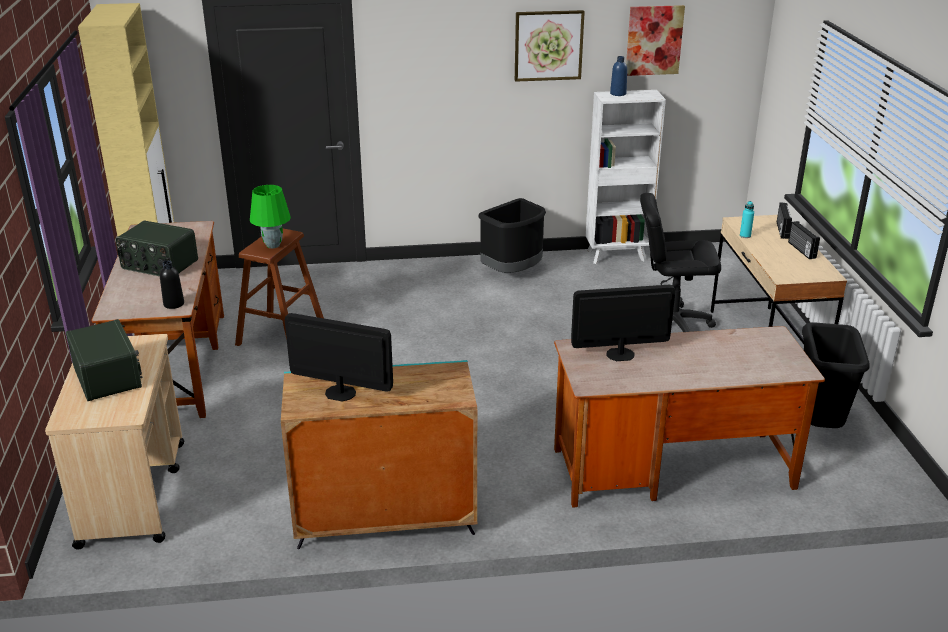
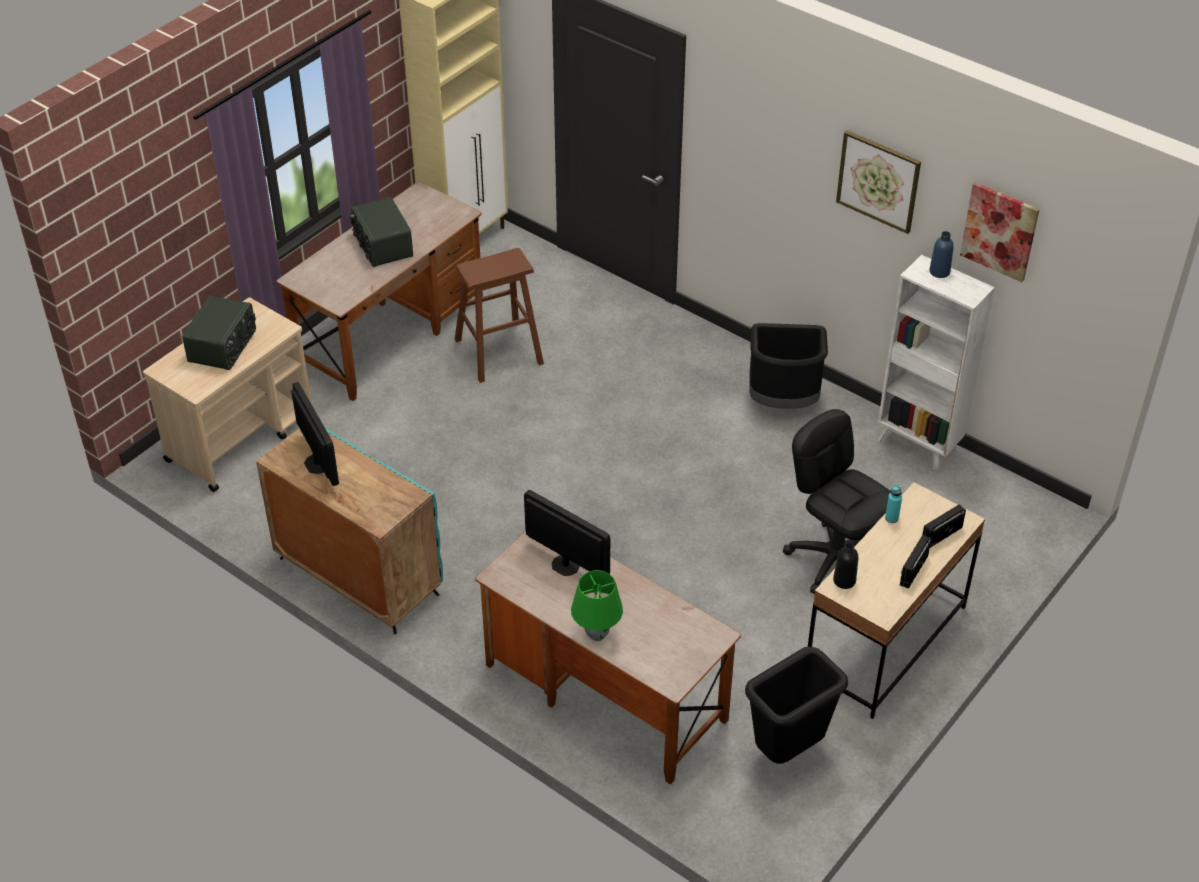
camera: 45 degrees right, 15 degrees up
black bottle [160,260,184,309] -> black bottle moved to [833,542,858,589]
green table lamp [250,185,291,249] -> green table lamp moved to [571,570,623,641]

